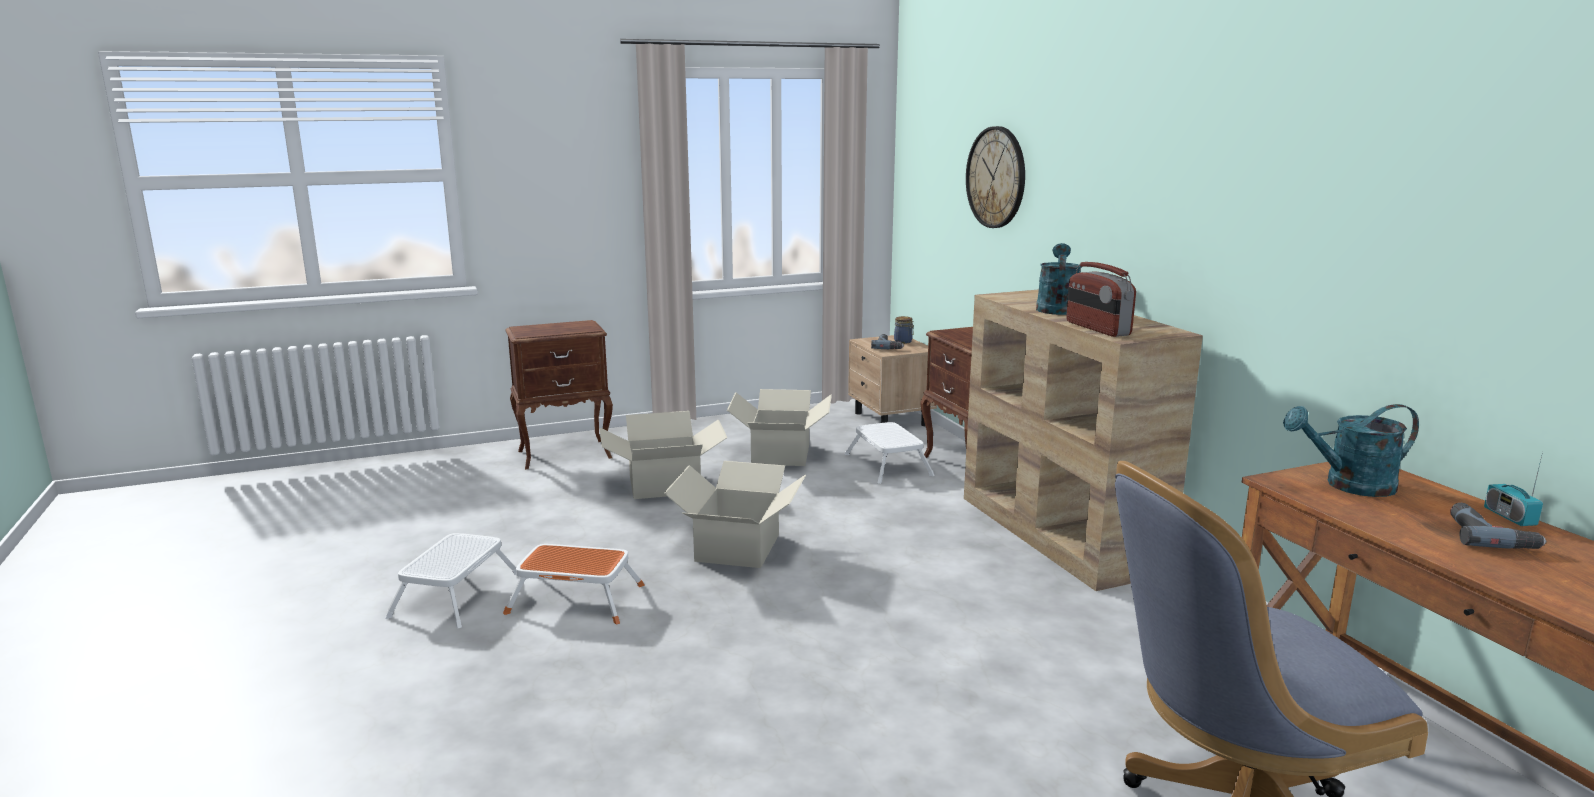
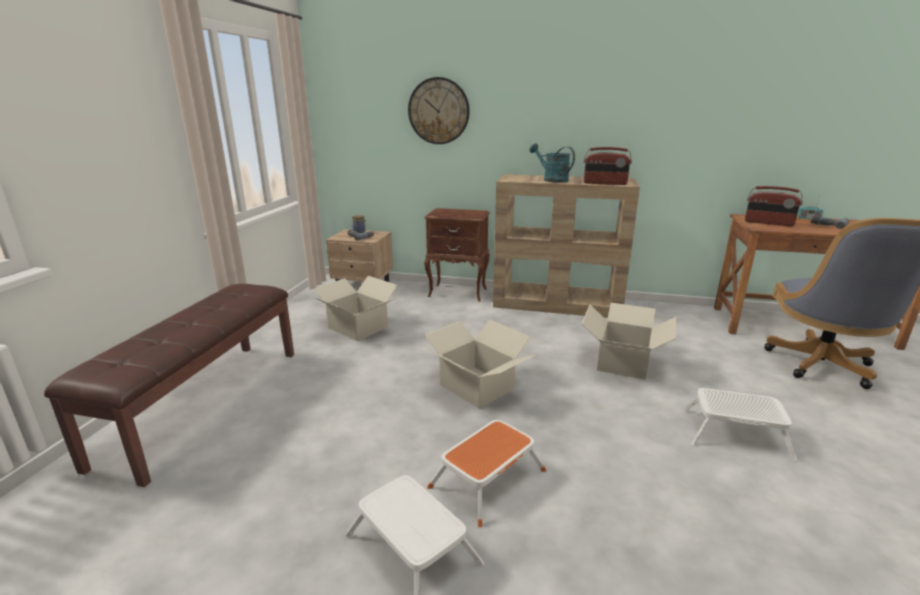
camera: 55 degrees left, 5 degrees up
brown nightstand [505,320,613,470] -> brown bench [44,284,294,487]
cardboard box [600,411,727,499] -> cardboard box moved to [581,303,676,380]
white step ladder [844,422,934,484] -> white step ladder moved to [683,388,797,462]
turquoise watering can [1283,404,1419,497] -> radio [745,186,803,226]

